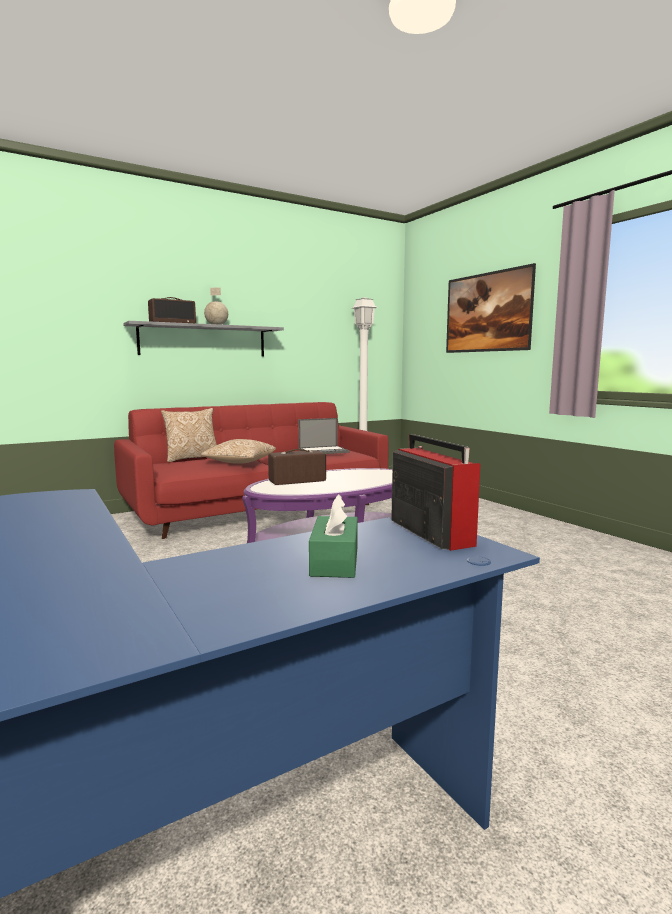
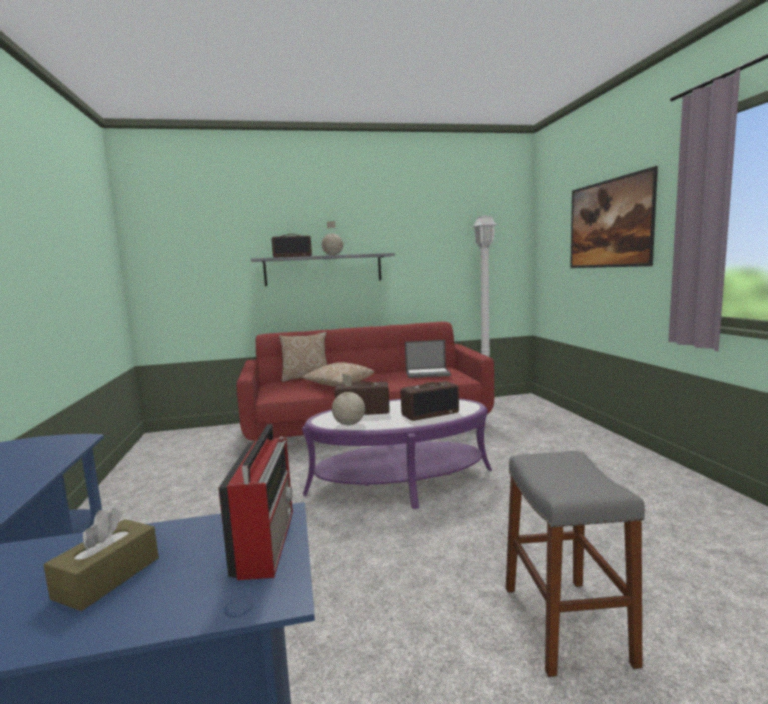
camera: 20 degrees right, 0 degrees up
green tissue box [309,494,358,578] -> brown tissue box [43,508,159,611]
none -> globe [332,374,365,425]
none -> radio [401,381,459,421]
none -> grey stool [506,451,645,677]

